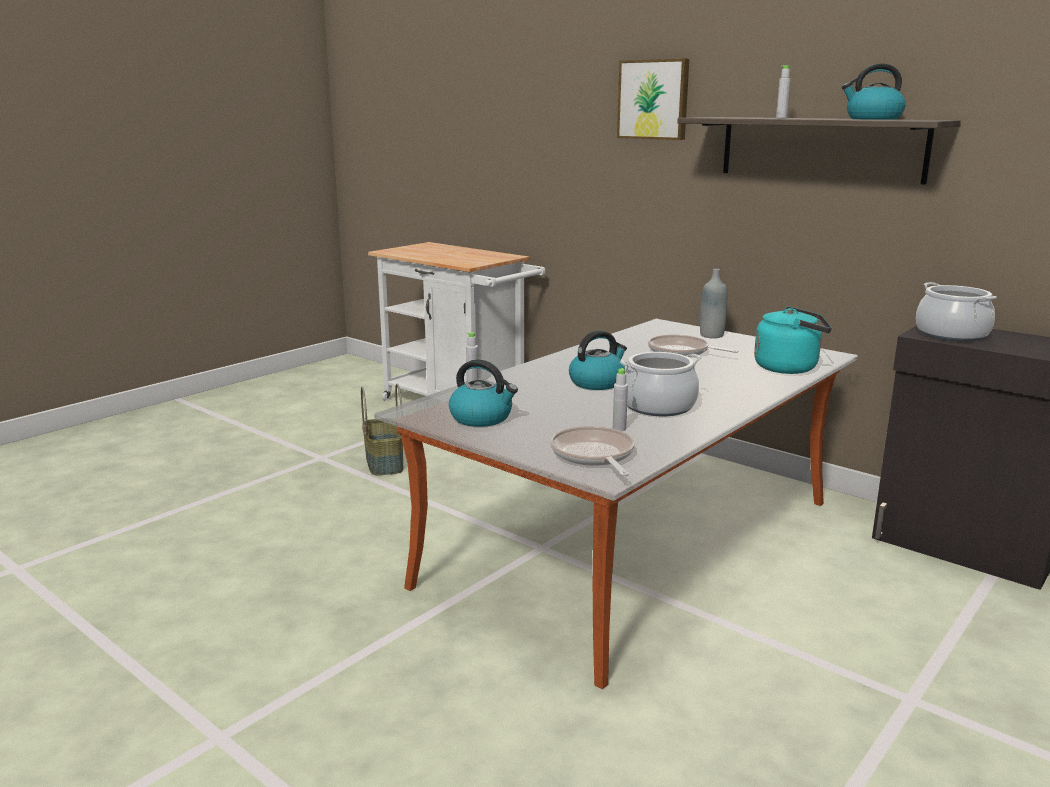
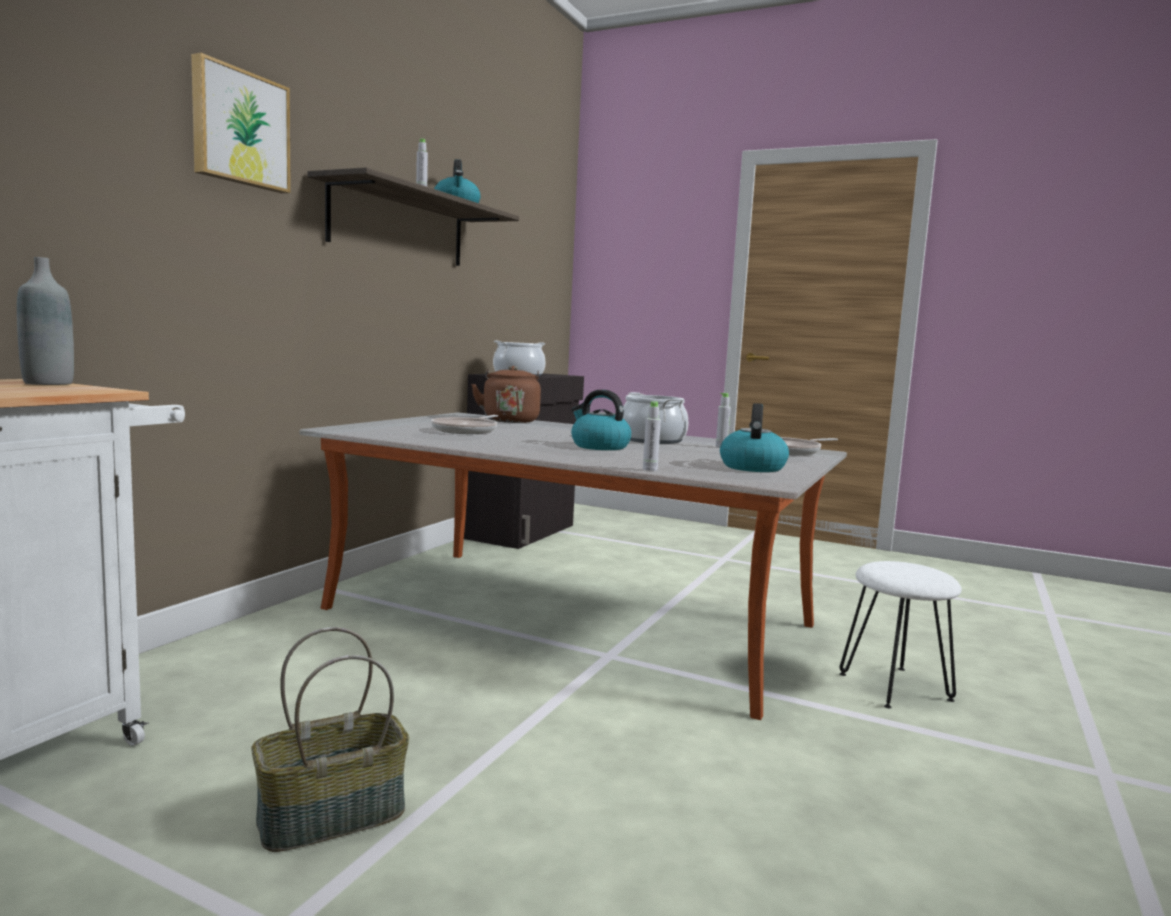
camera: 105 degrees left, 10 degrees down
grey bottle [700,269,727,338] -> grey bottle moved to [17,257,74,385]
turquoise kettle [754,306,832,374] -> brown kettle [471,366,541,423]
none -> white stool [840,561,962,708]

